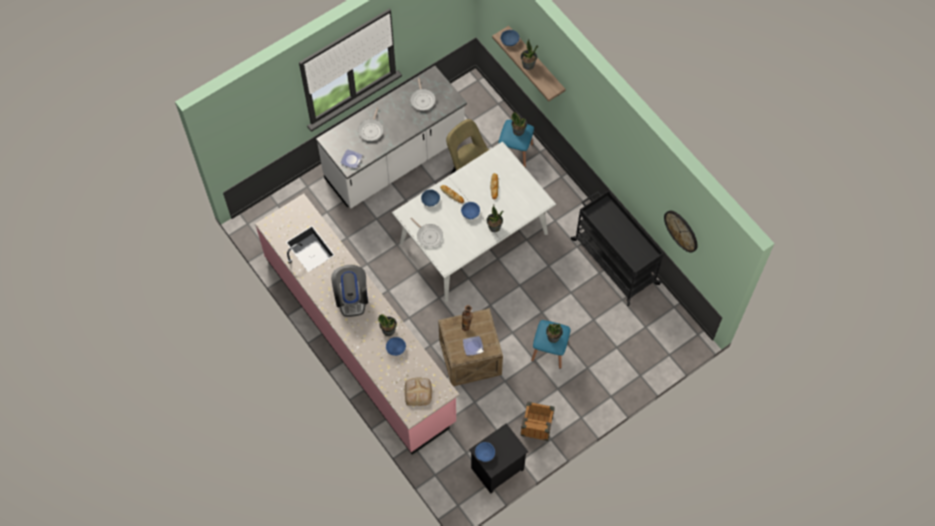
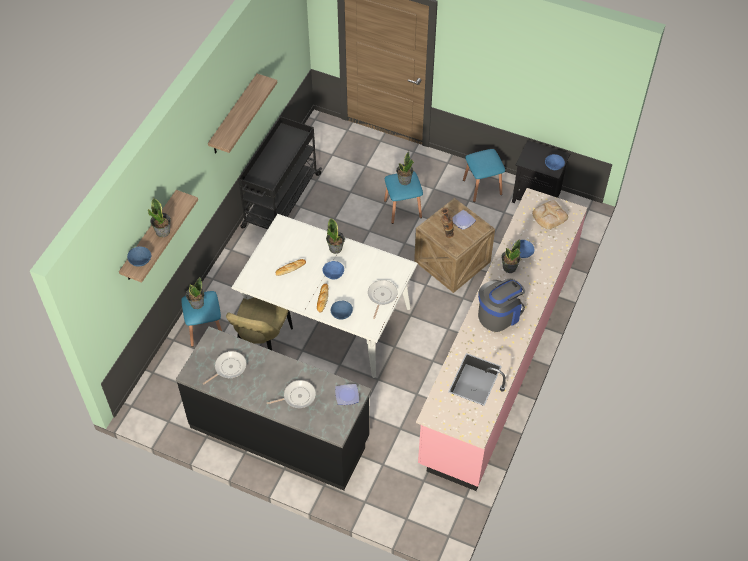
camera: 120 degrees left, 10 degrees down
white counter [316,66,467,209] -> black counter [176,327,371,490]
crate [520,401,555,441] -> blue stool [463,149,505,202]
wall clock [664,210,698,253] -> none
none -> shelf [208,74,278,154]

